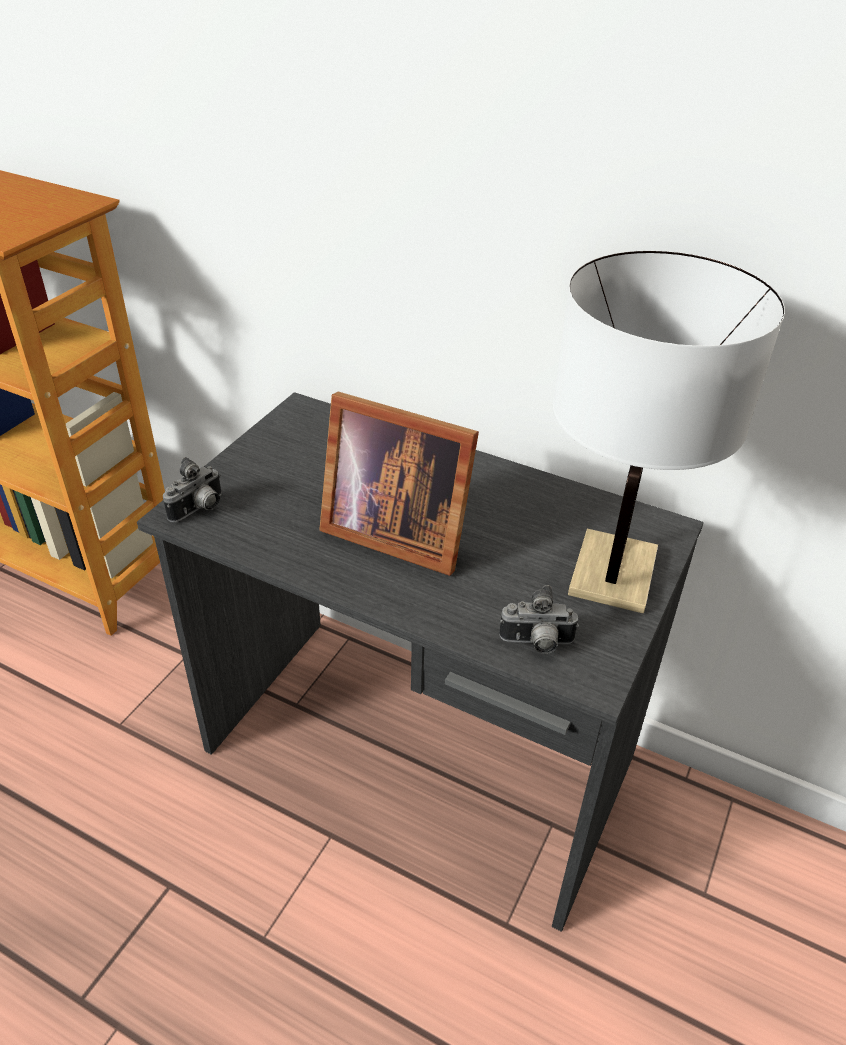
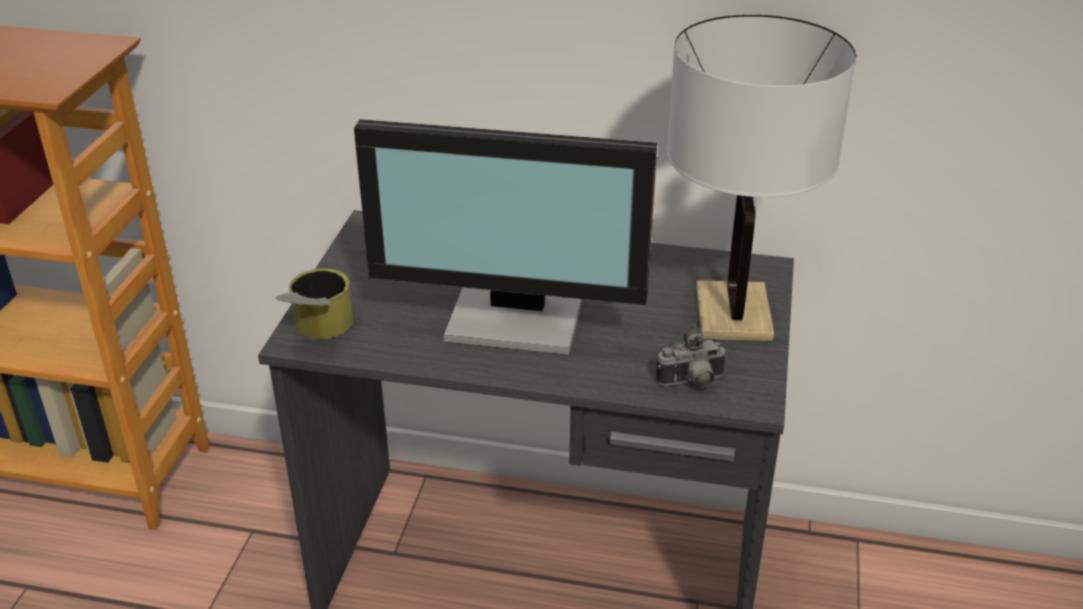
camera: 15 degrees left, 5 degrees down
camera [163,457,222,522] -> can [275,268,354,339]
picture frame [319,391,479,576] -> monitor [354,119,657,355]

